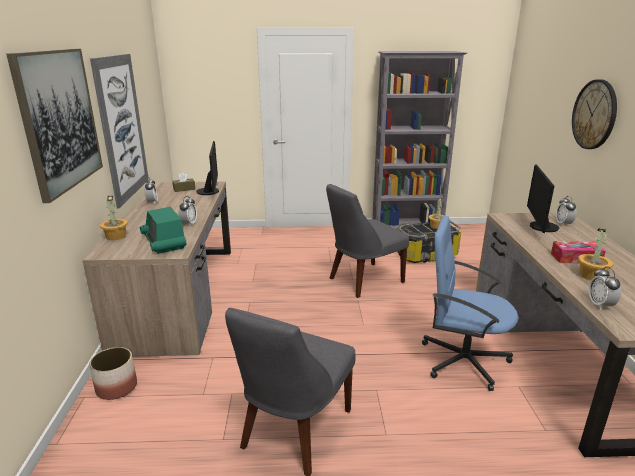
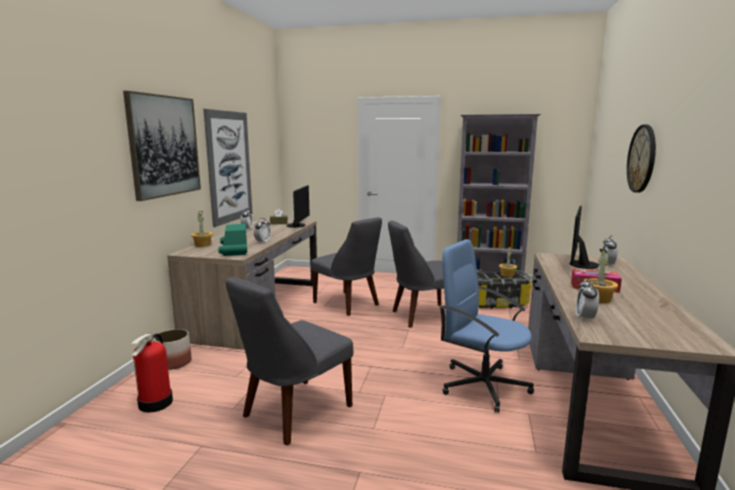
camera: 15 degrees right, 10 degrees down
none -> fire extinguisher [131,333,173,413]
none -> grey chair [311,217,382,316]

